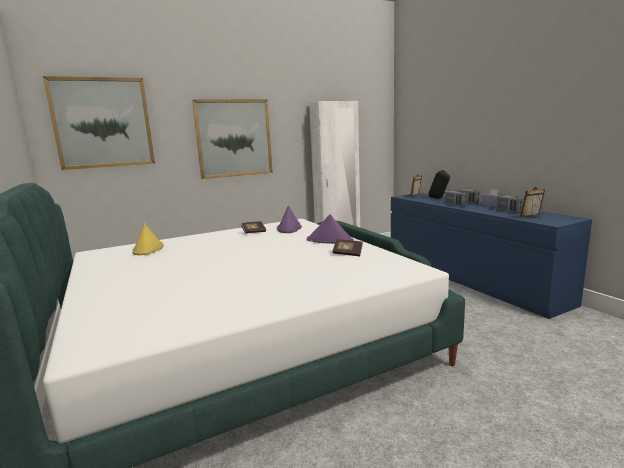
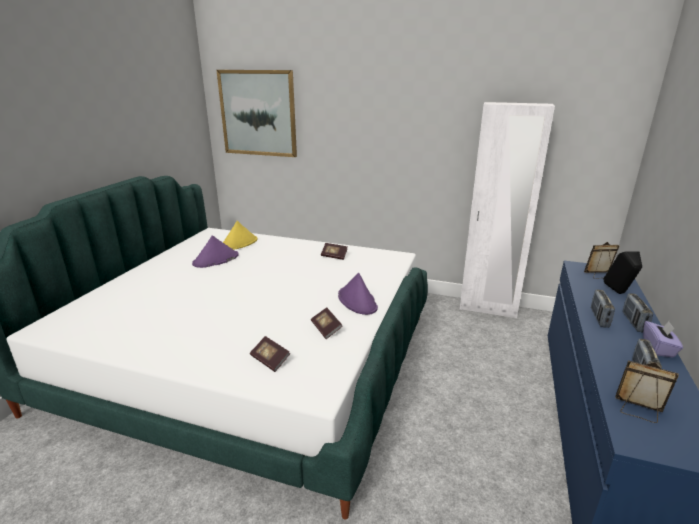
camera: 45 degrees right, 10 degrees up
picture [192,99,273,179] -> none
purple hat [277,206,302,233] -> purple hat moved to [192,236,239,268]
none -> book [250,336,290,372]

